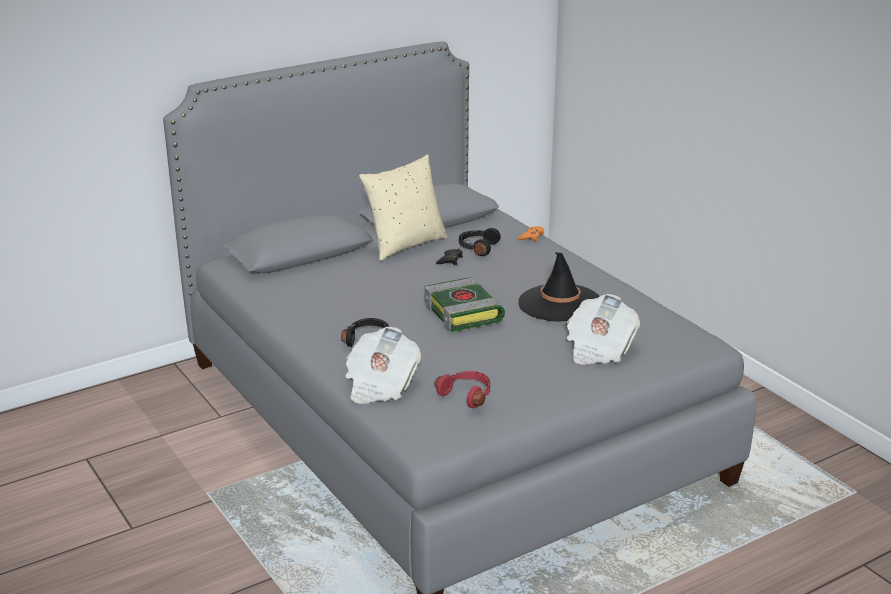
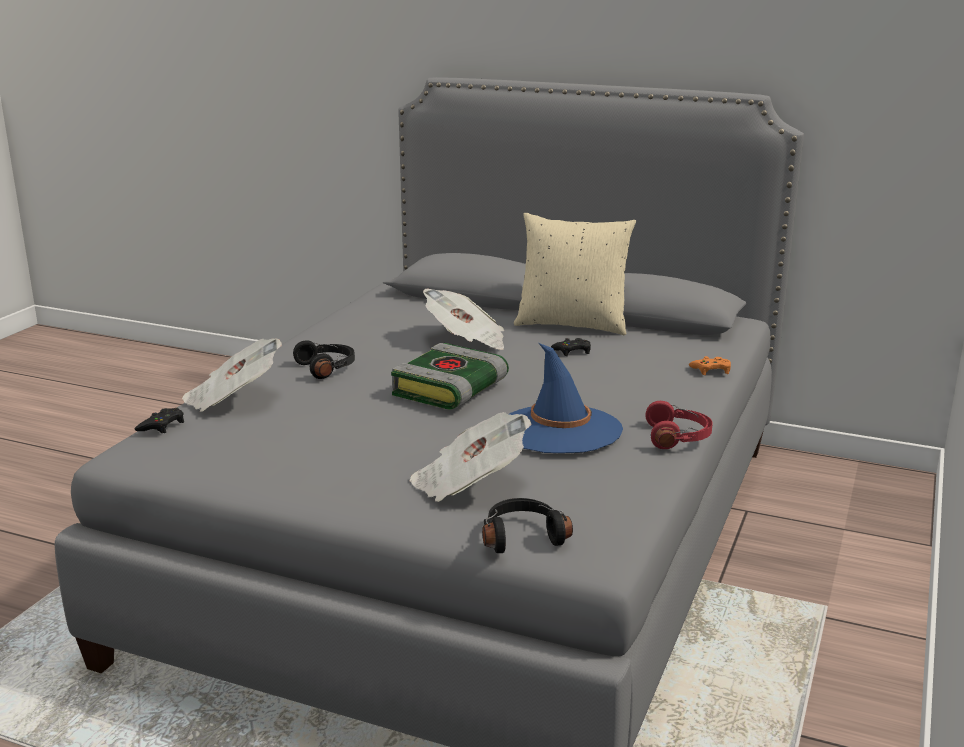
camera: 55 degrees right, 5 degrees down
red headphones [434,371,490,408] -> red headphones moved to [645,401,712,449]
black headphones [459,228,501,256] -> black headphones moved to [482,498,573,553]
black hat [518,252,599,322] -> blue hat [509,343,623,453]
none -> black game controller [135,408,184,433]
none -> newspaper [423,289,504,350]

